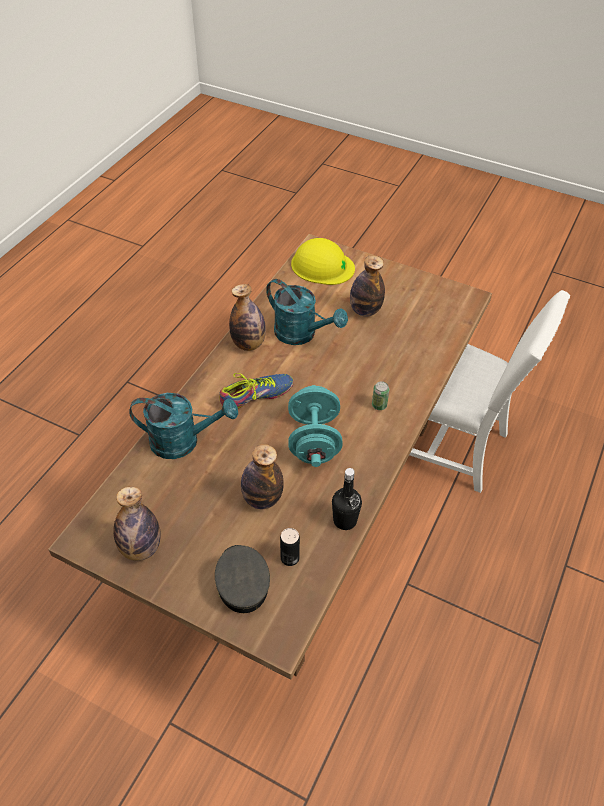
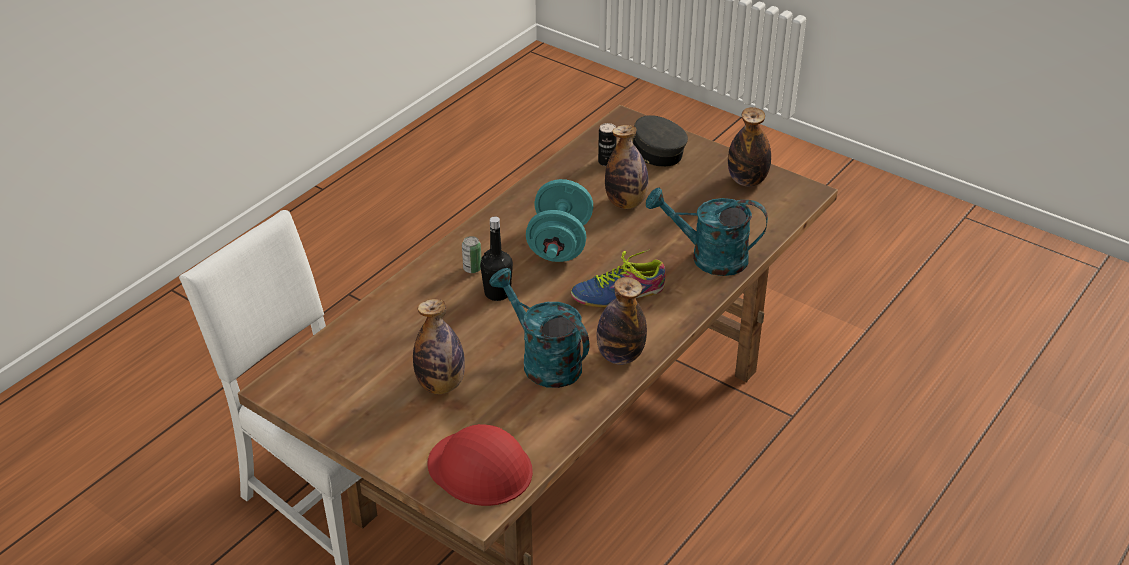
camera: 170 degrees left, 10 degrees down
grey cap [215,545,270,613] -> grey cap turned 135 degrees clockwise [632,115,688,167]
yellow hard hat [291,238,355,285] -> red hard hat [427,424,533,506]
black bottle [332,468,362,530] -> black bottle moved to [480,217,513,301]

